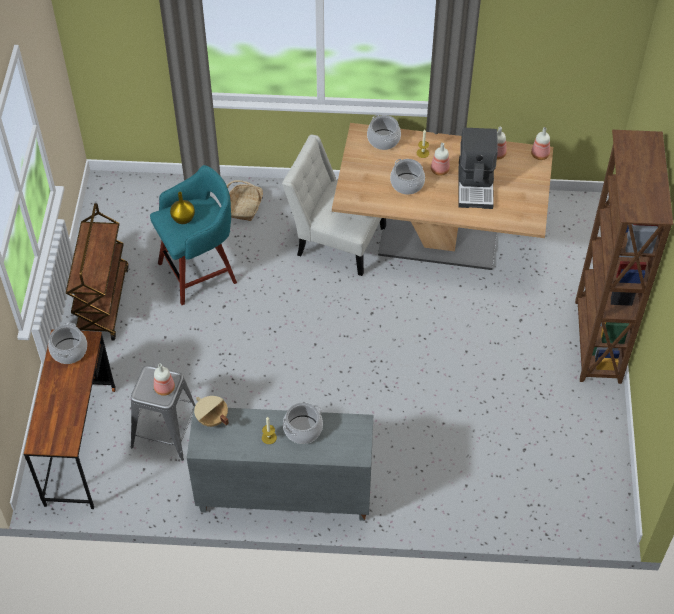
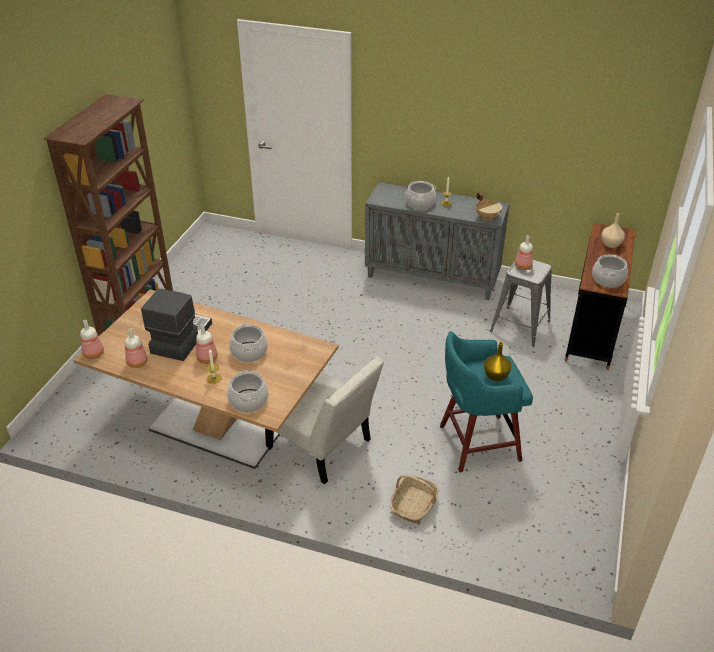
camera: 165 degrees left, 15 degrees down
brown cart [66,203,128,341] -> none
none -> beige vase [601,213,625,248]

